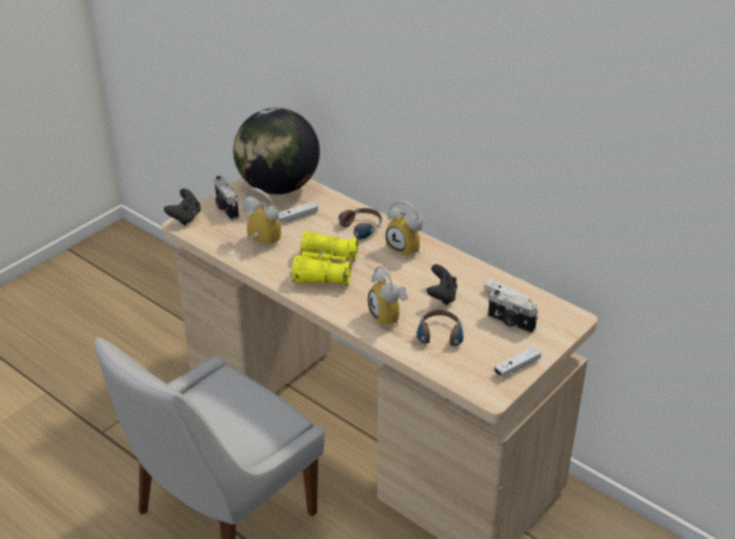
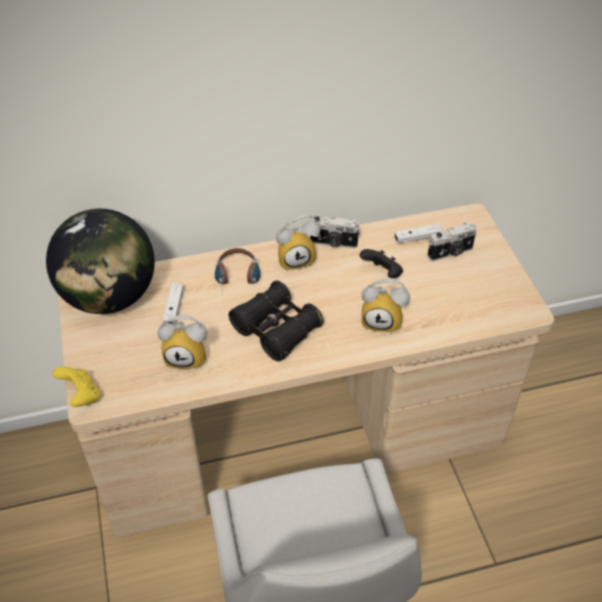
camera: 55 degrees left, 10 degrees up
black game controller [164,189,201,225] -> yellow game controller [52,367,100,407]
camera [214,176,239,220] -> camera moved to [310,216,361,248]
alarm clock [243,188,281,248] -> alarm clock turned 150 degrees counterclockwise [158,315,207,369]
yellow binoculars [292,231,358,286] -> black binoculars [228,281,324,361]
headphones [417,310,463,346] -> none
white game controller [494,346,541,377] -> none

